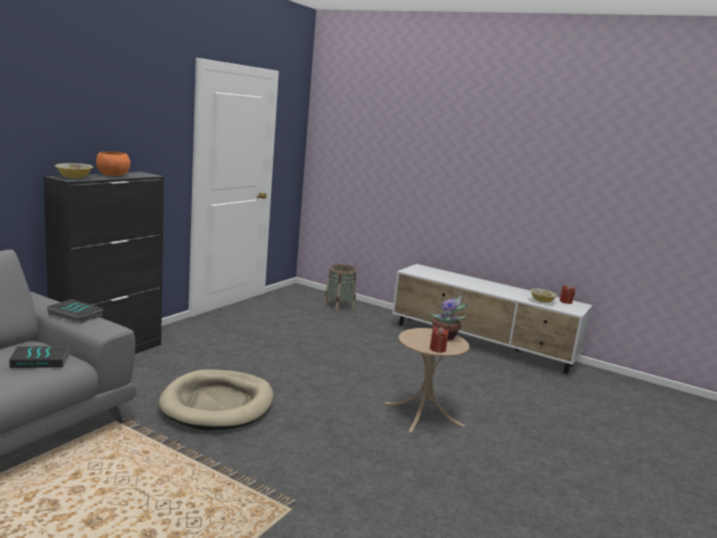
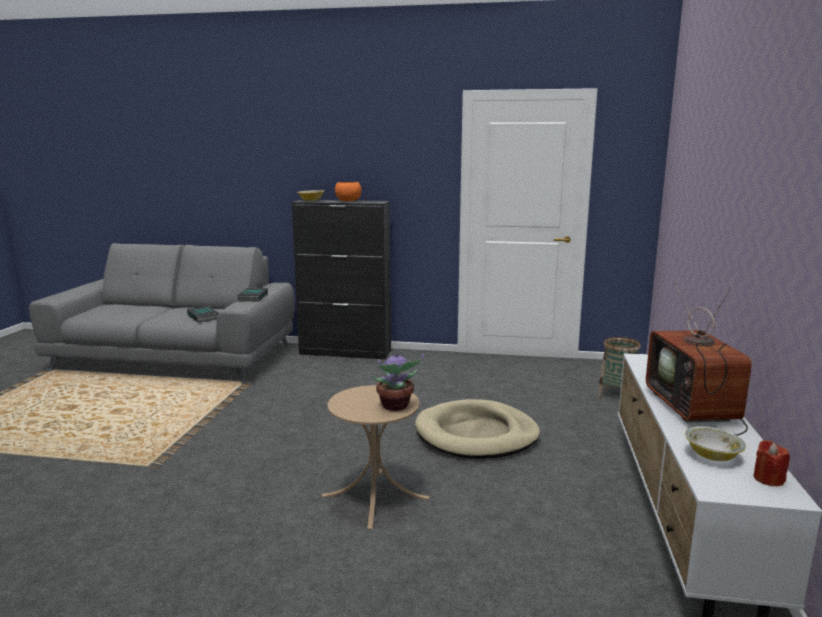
camera: 70 degrees right, 0 degrees up
beige dog bed [159,369,273,430] -> beige dog bed moved to [415,399,540,459]
red candle [430,326,448,353] -> none
none -> television [646,283,752,436]

